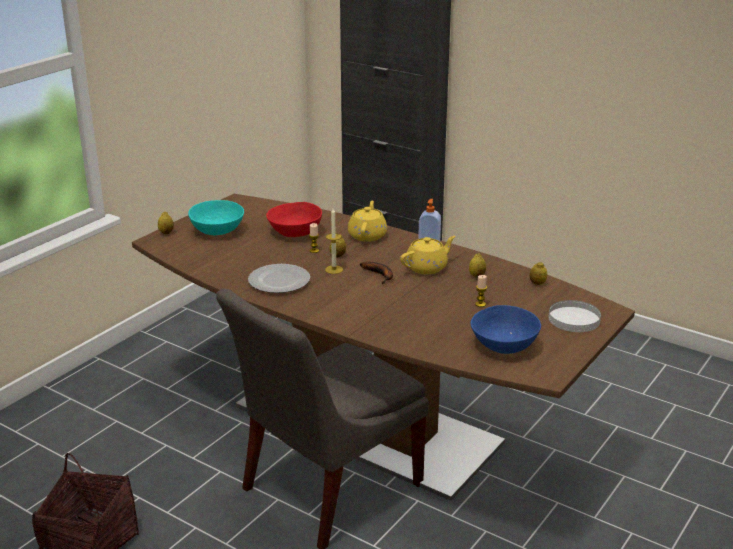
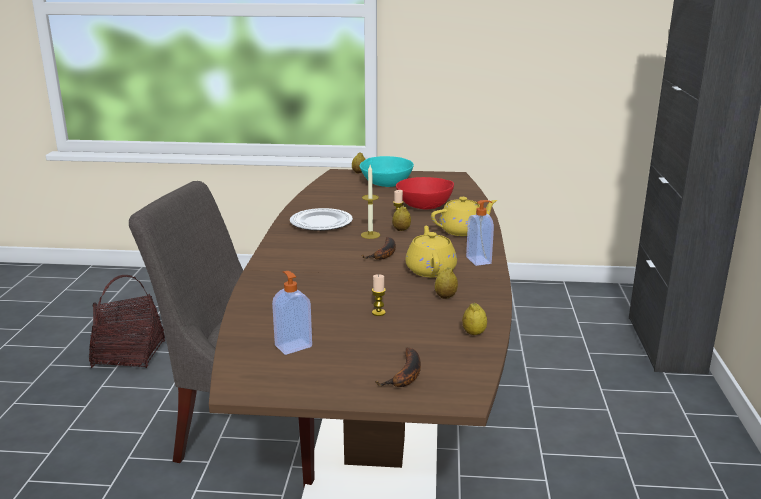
camera: 60 degrees right, 5 degrees down
yellow teapot [400,236,456,274] -> yellow teapot turned 120 degrees counterclockwise [405,226,457,277]
blue bowl [471,305,541,354] -> soap dispenser [272,271,312,355]
white plate [548,300,601,332] -> banana [375,347,421,387]

